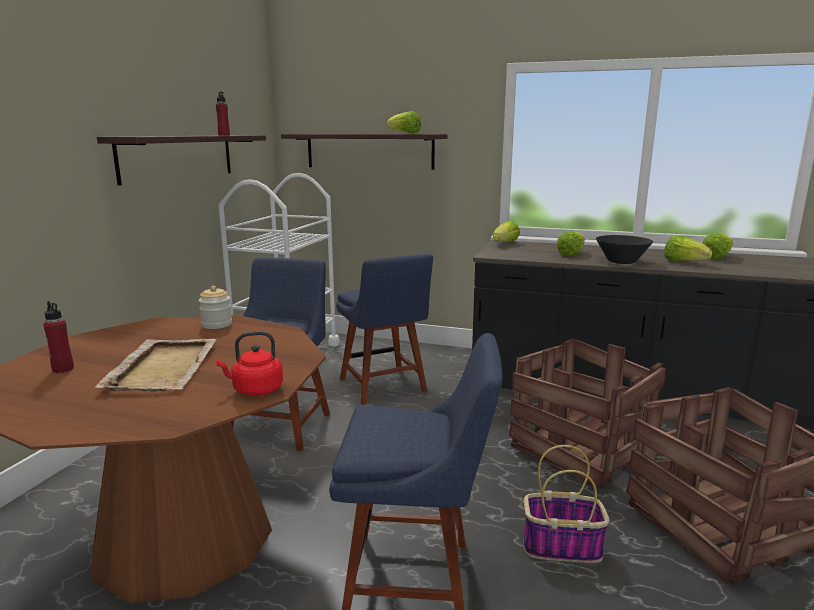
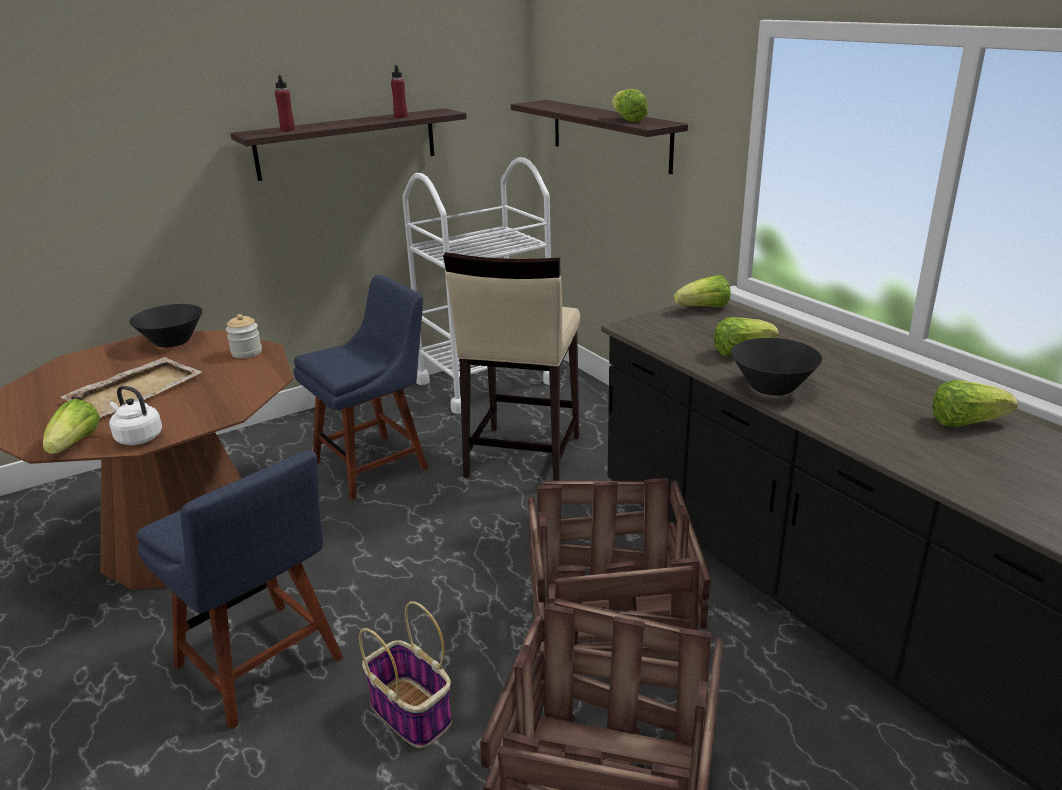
camera: 40 degrees right, 10 degrees up
red bottle [44,301,74,373] -> red bottle moved to [275,75,295,132]
red kettle [216,331,283,396] -> white kettle [109,386,162,445]
blue chair [336,254,433,405] -> beige stool [443,252,580,481]
lettuce [664,235,712,261] -> lettuce moved to [43,399,100,454]
none -> black bowl [129,304,202,347]

